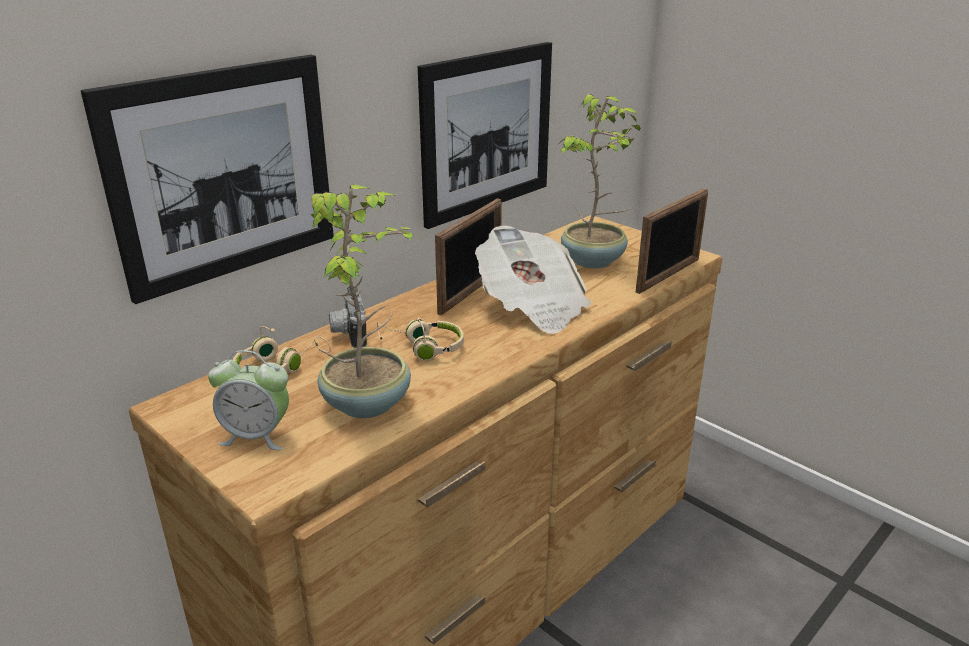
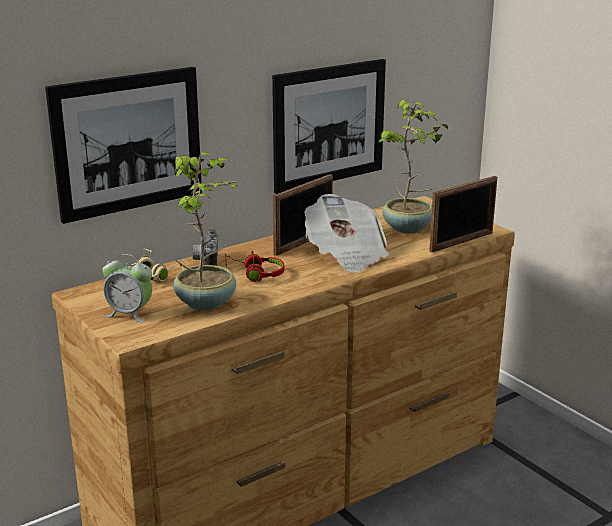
camera: 10 degrees right, 5 degrees down
beige headphones [377,317,464,361] -> red headphones [225,251,284,282]

